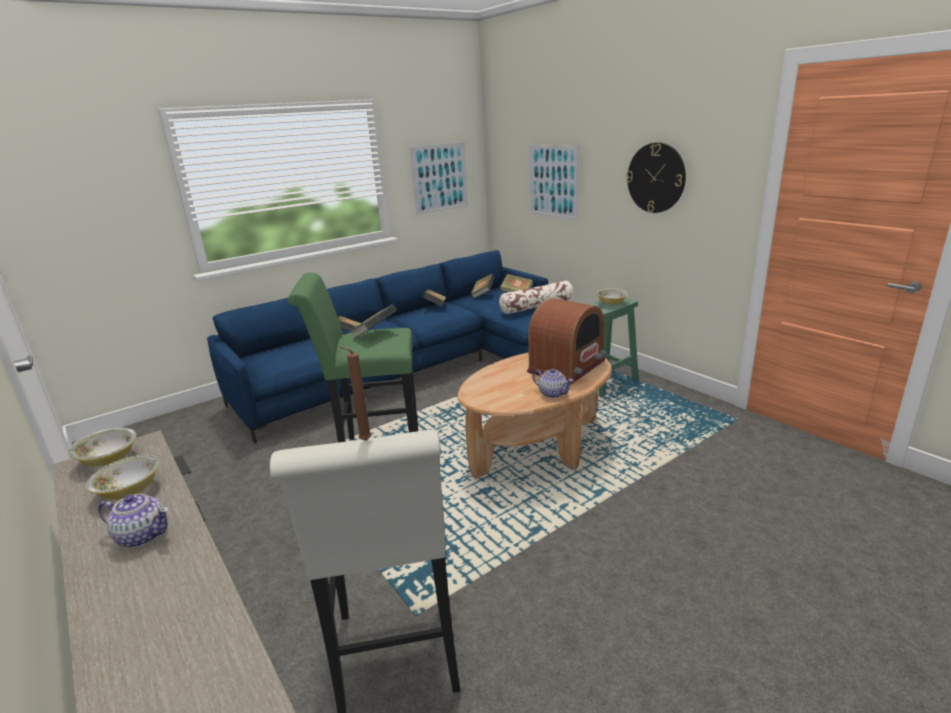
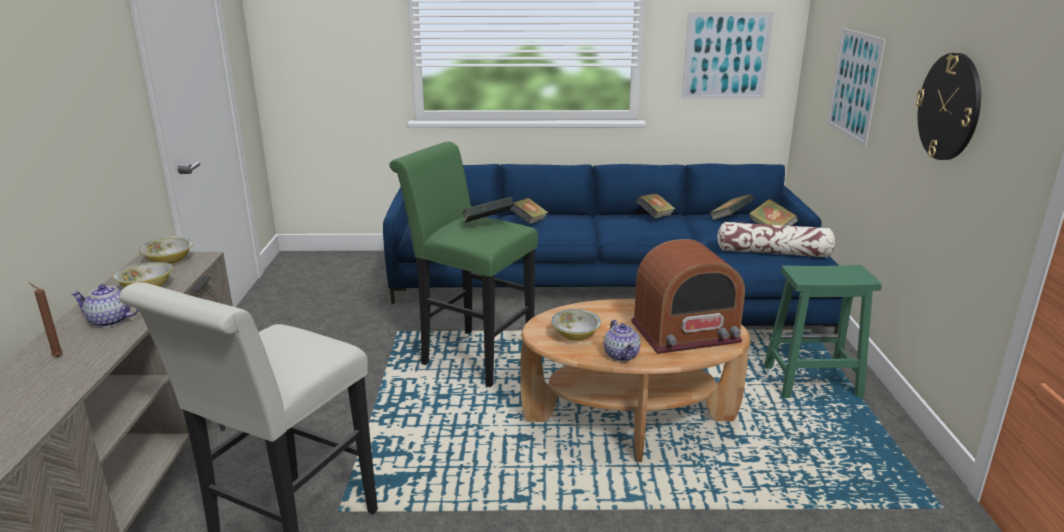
camera: 35 degrees right, 0 degrees up
teapot [98,494,169,547] -> teapot turned 135 degrees clockwise [71,284,139,328]
brown candle [340,347,372,441] -> brown candle moved to [29,283,63,357]
bowl [596,288,628,305] -> bowl moved to [551,309,601,341]

